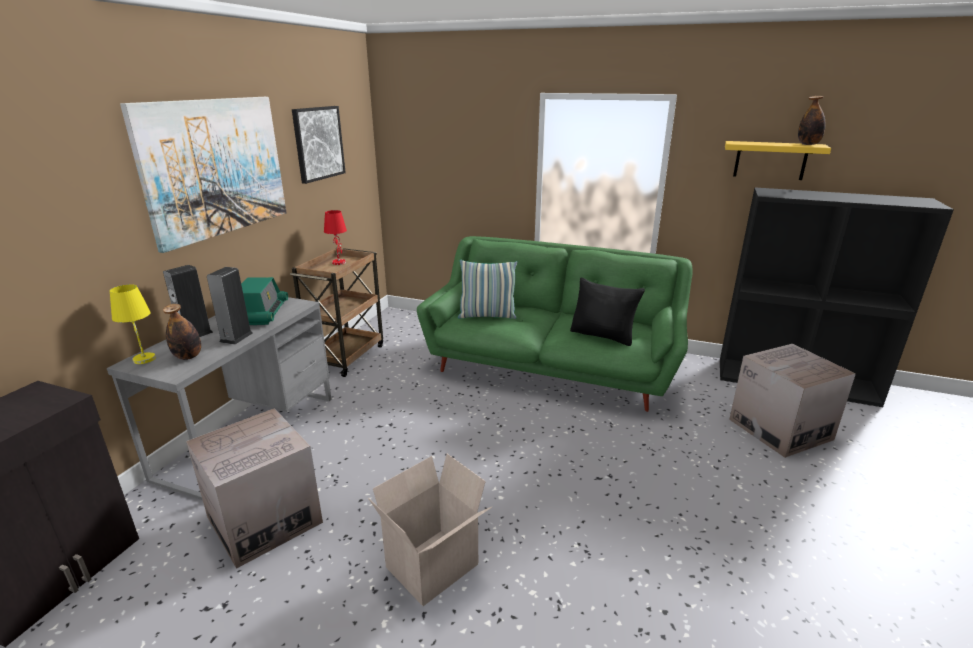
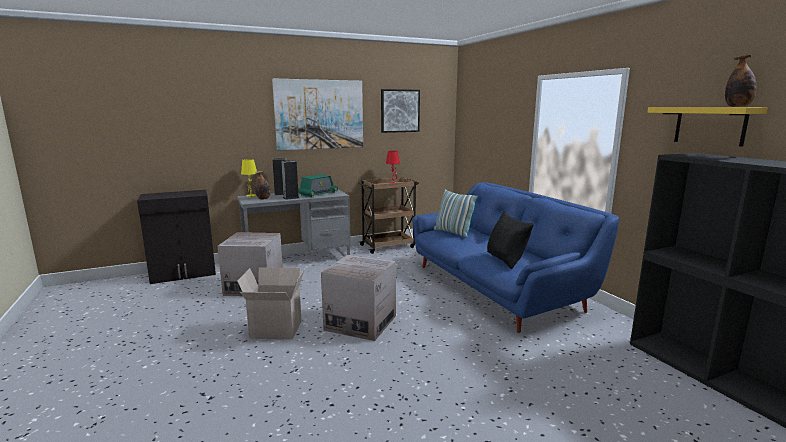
camera: 45 degrees right, 10 degrees down
green sofa [417,236,693,412] -> blue sofa [413,182,619,333]
cardboard box [729,344,856,458] -> cardboard box moved to [321,255,396,341]

